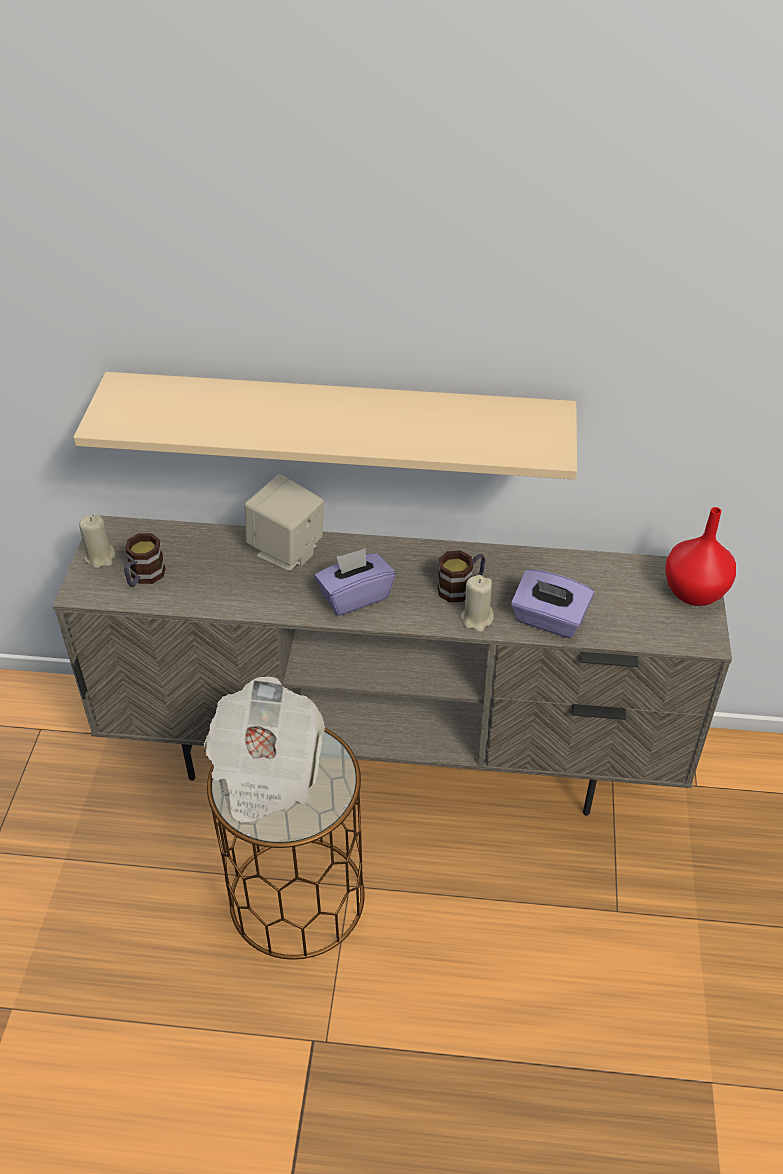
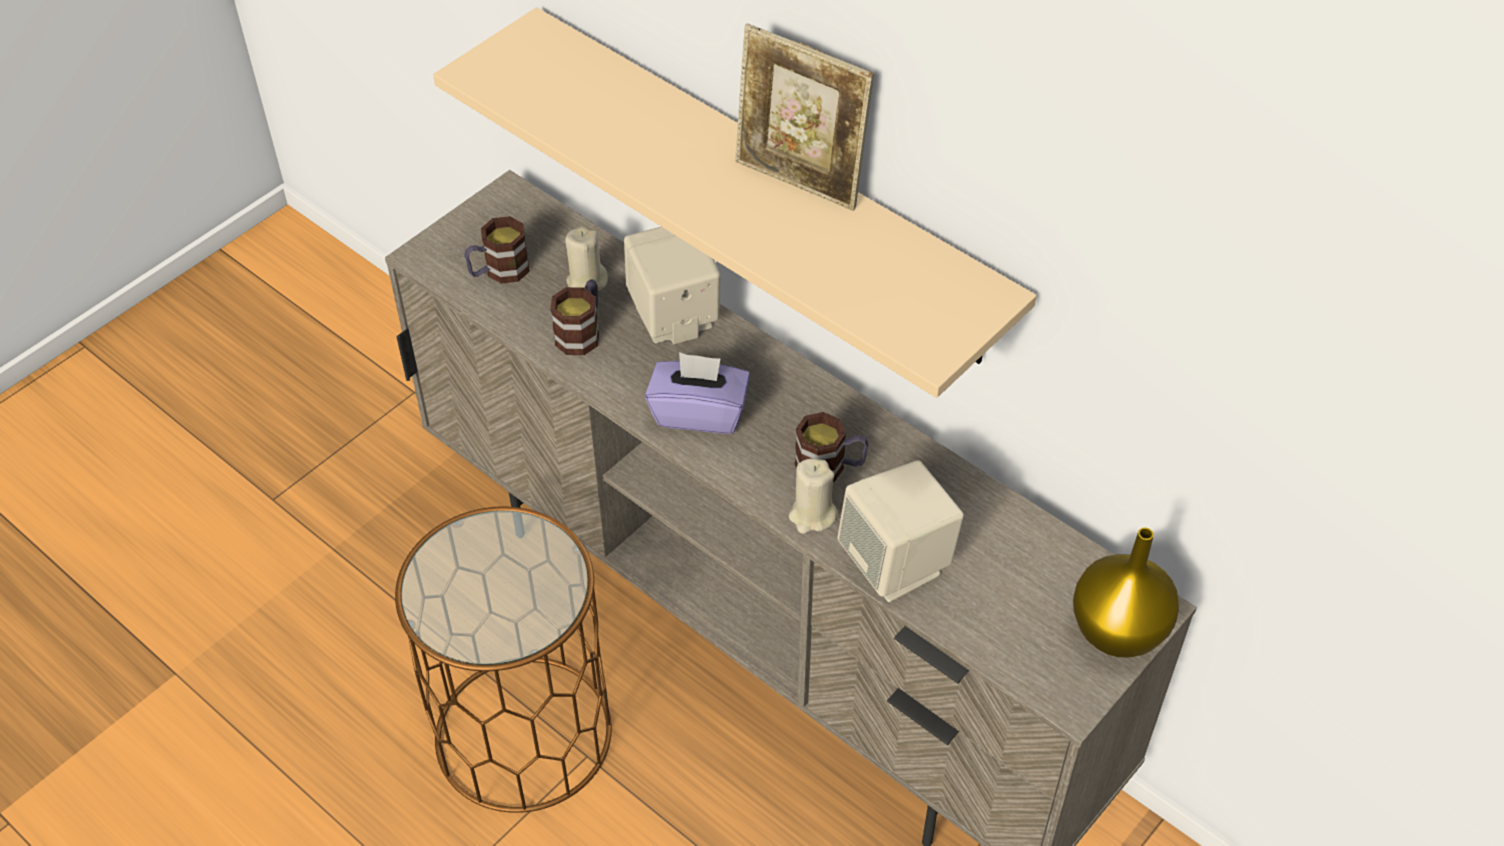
camera: 35 degrees right, 5 degrees up
beige candle [79,515,116,568] -> beige candle moved to [565,226,608,293]
newspaper [204,676,325,823] -> none
purple tissue box [511,569,594,638] -> beige speaker [837,460,964,602]
red vase [665,507,736,606] -> yellow vase [1073,527,1179,658]
none -> mug [550,279,599,355]
none -> picture frame [735,23,874,211]

